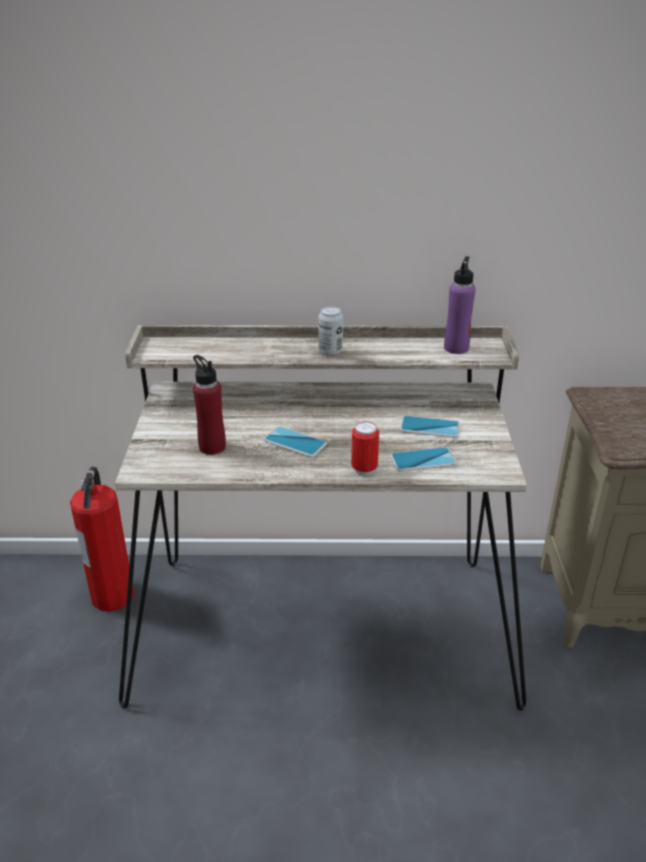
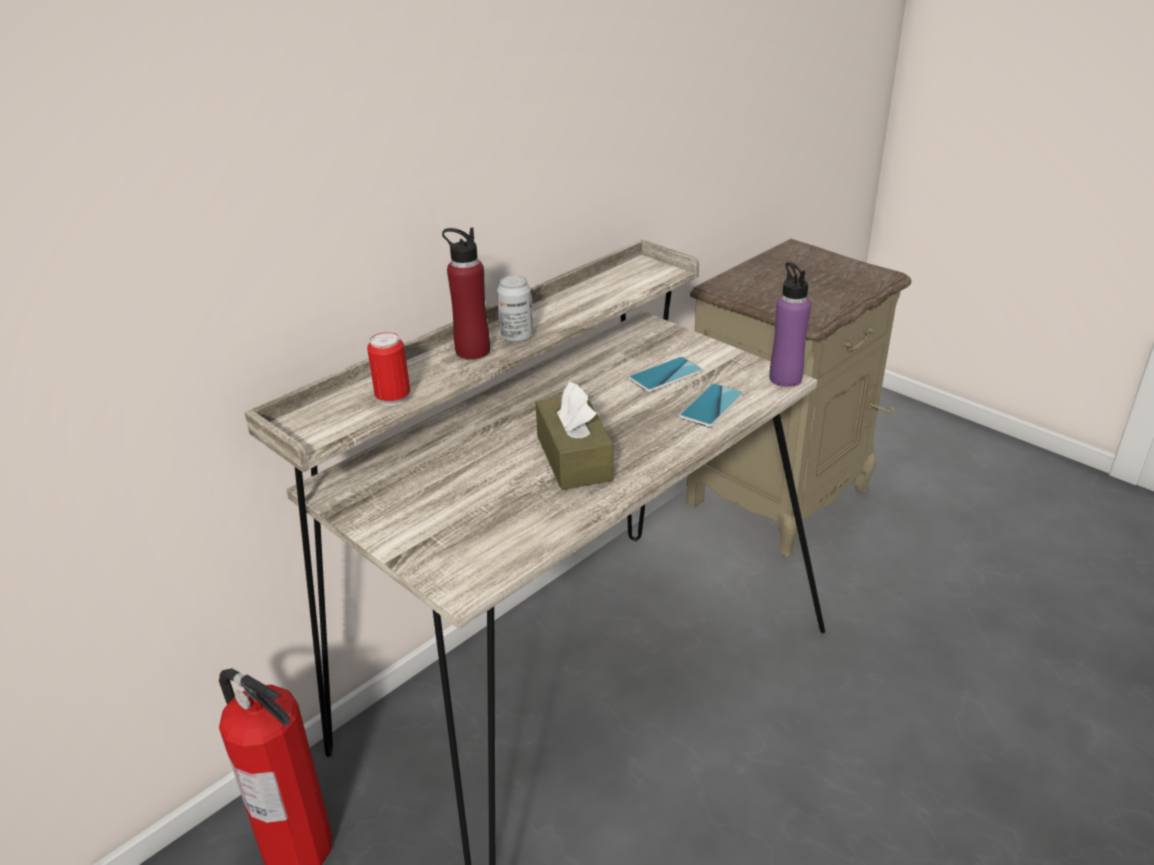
camera: 45 degrees left, 0 degrees up
red bottle [193,355,226,455] -> red bottle moved to [442,228,490,360]
phone [264,426,327,457] -> brown tissue box [536,381,614,490]
can [351,421,379,475] -> can moved to [367,332,410,406]
purple bottle [444,256,476,354] -> purple bottle moved to [770,262,811,387]

